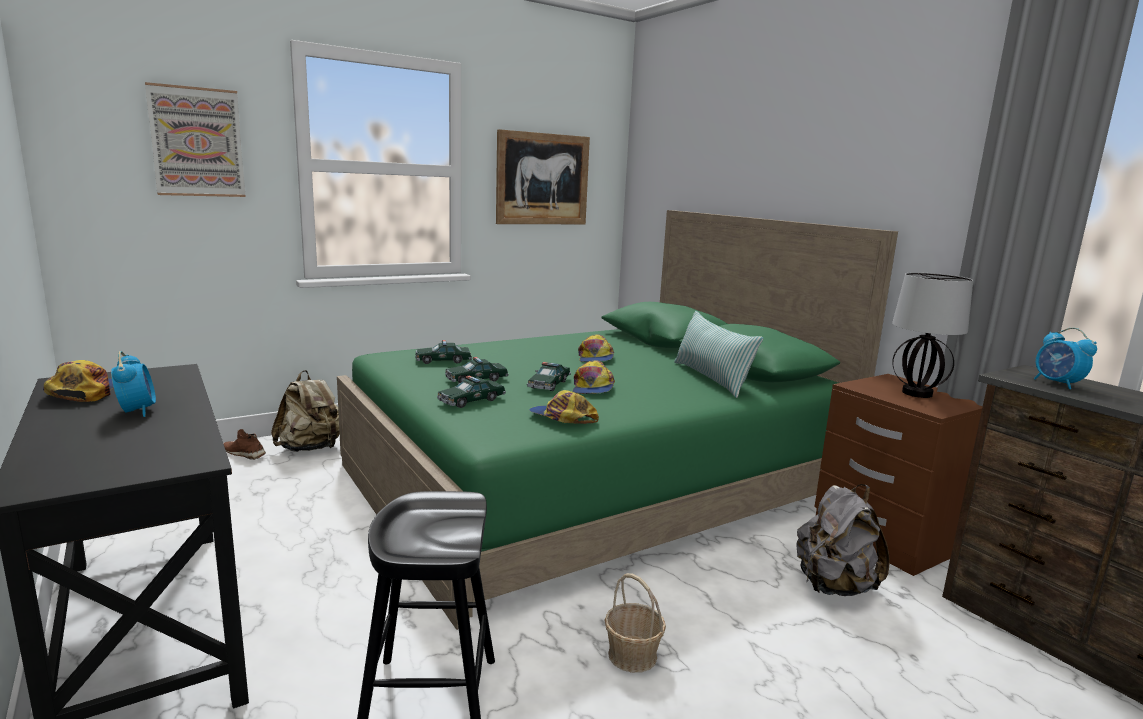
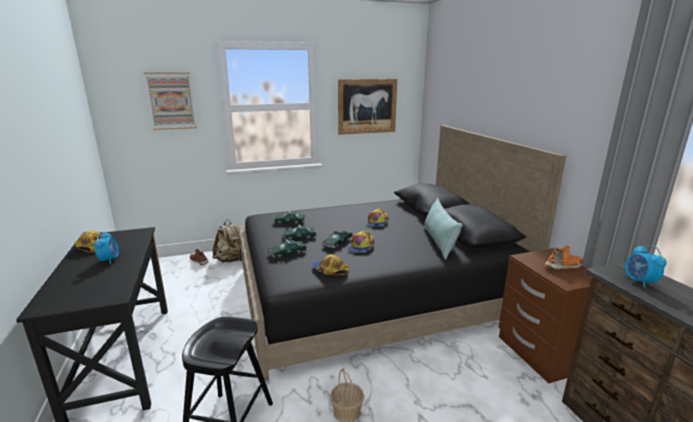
camera: 15 degrees right, 5 degrees up
green bed [337,210,898,630] -> black bed [239,125,566,381]
grey backpack [796,484,890,596] -> none
table lamp [892,272,973,398] -> orange shoe [544,245,583,270]

